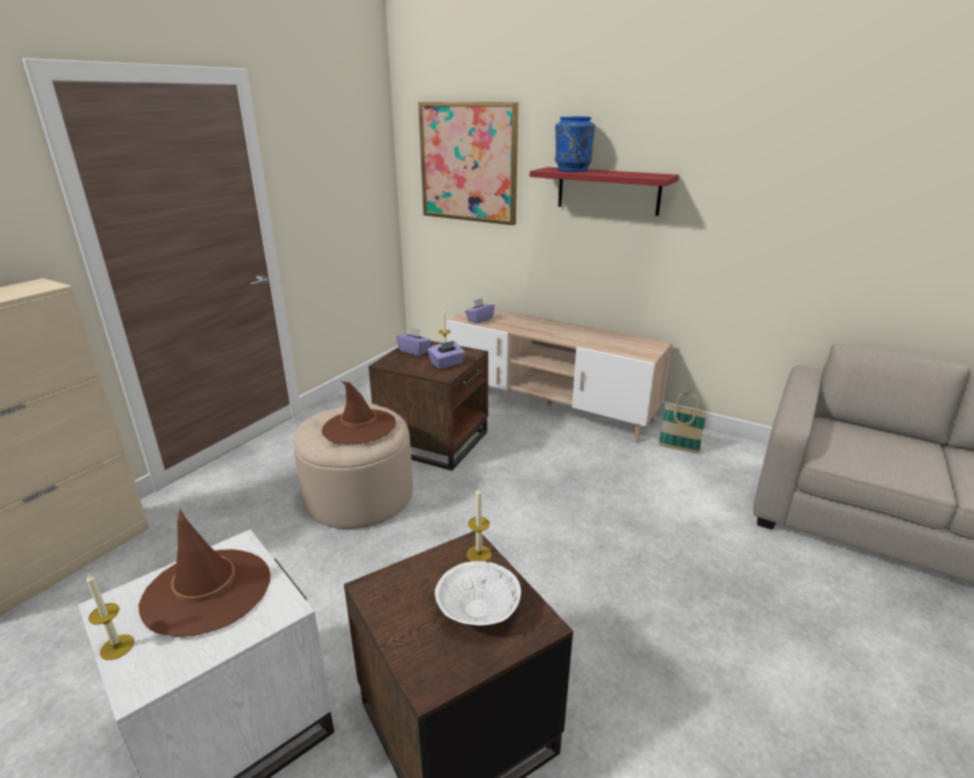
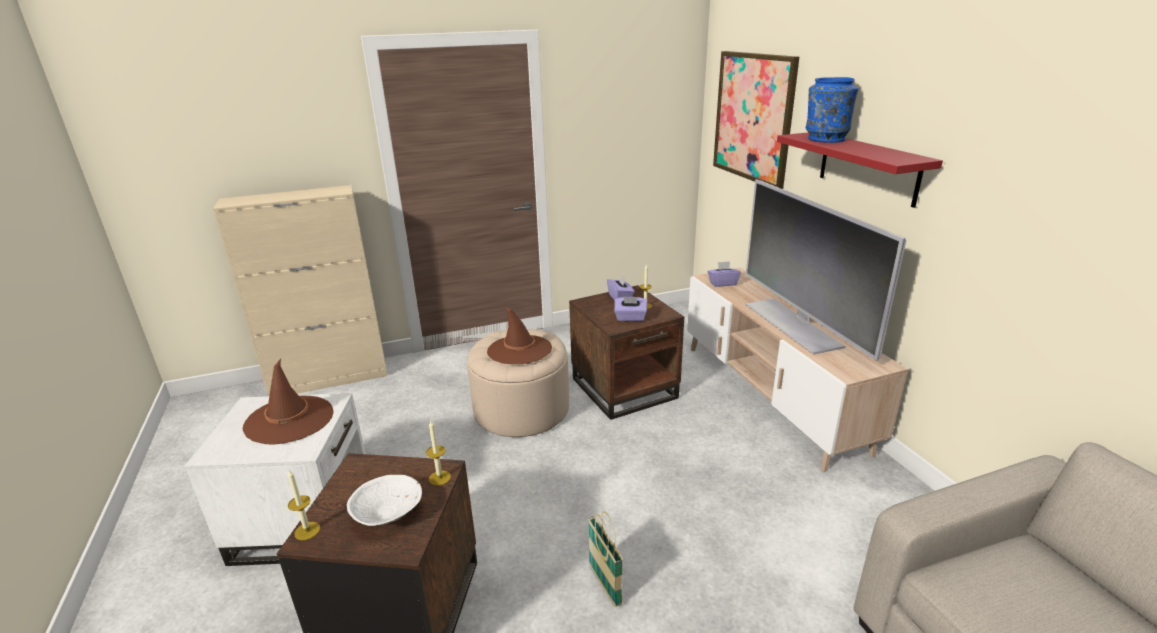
camera: 40 degrees right, 0 degrees up
candle [86,573,135,660] -> candle moved to [288,470,320,540]
basket [658,391,708,453] -> basket moved to [588,511,623,607]
none -> television [746,179,906,361]

